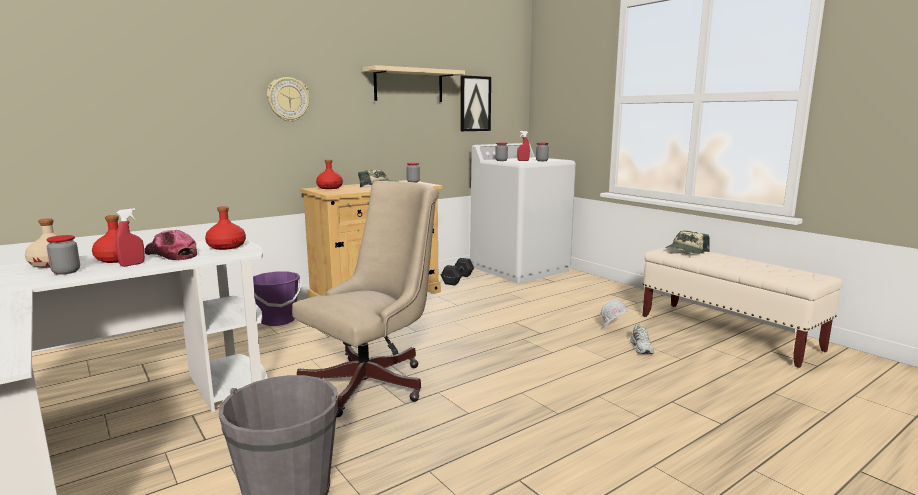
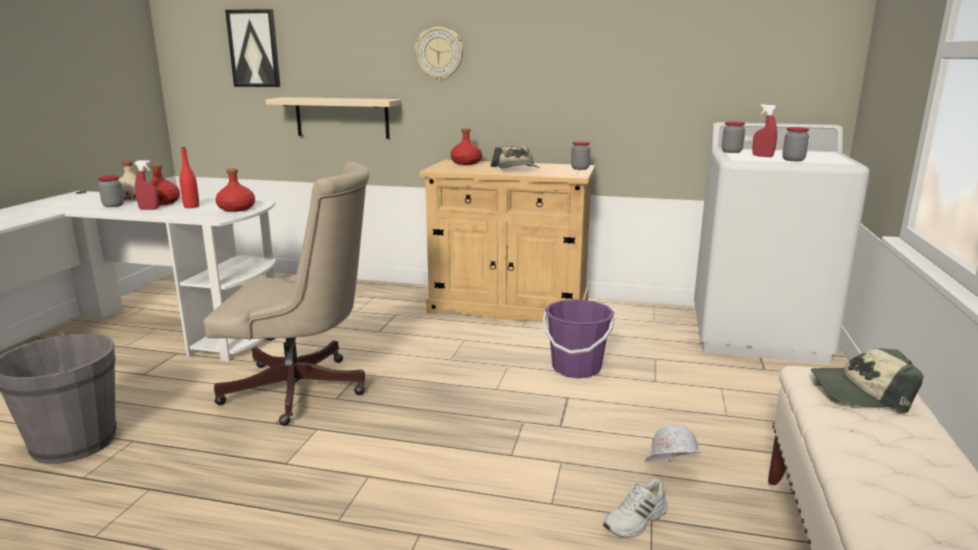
camera: 50 degrees right, 5 degrees up
cap [145,230,197,260] -> red bottle [180,147,199,208]
purple bucket [253,272,302,326] -> purple bucket moved to [543,299,614,378]
beige shelf [363,65,465,102] -> beige shelf moved to [266,97,402,139]
black dumbbell [441,258,474,285] -> none
picture [460,75,491,131] -> picture moved to [225,9,280,87]

